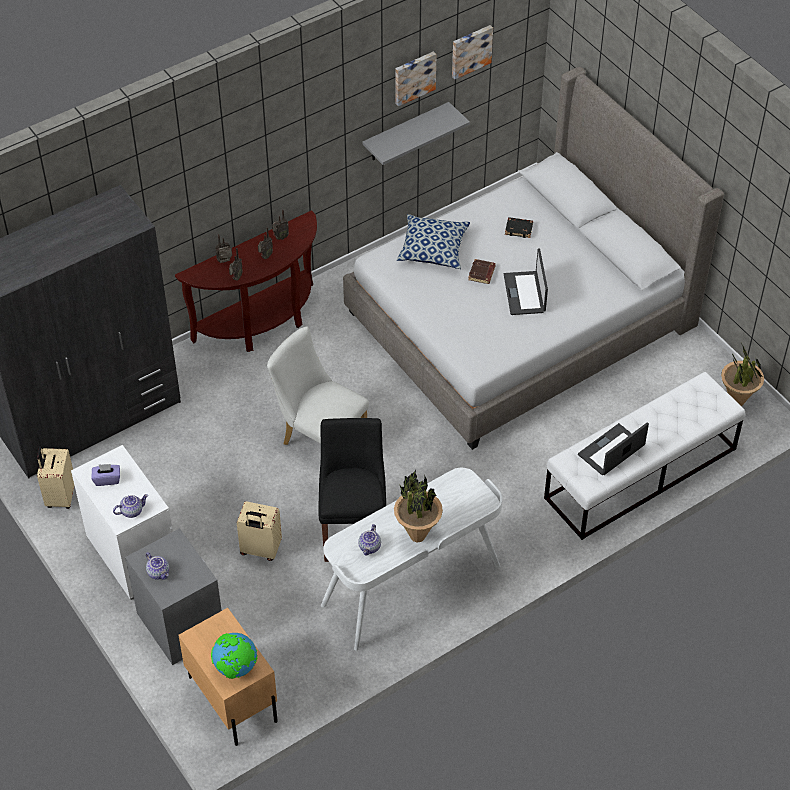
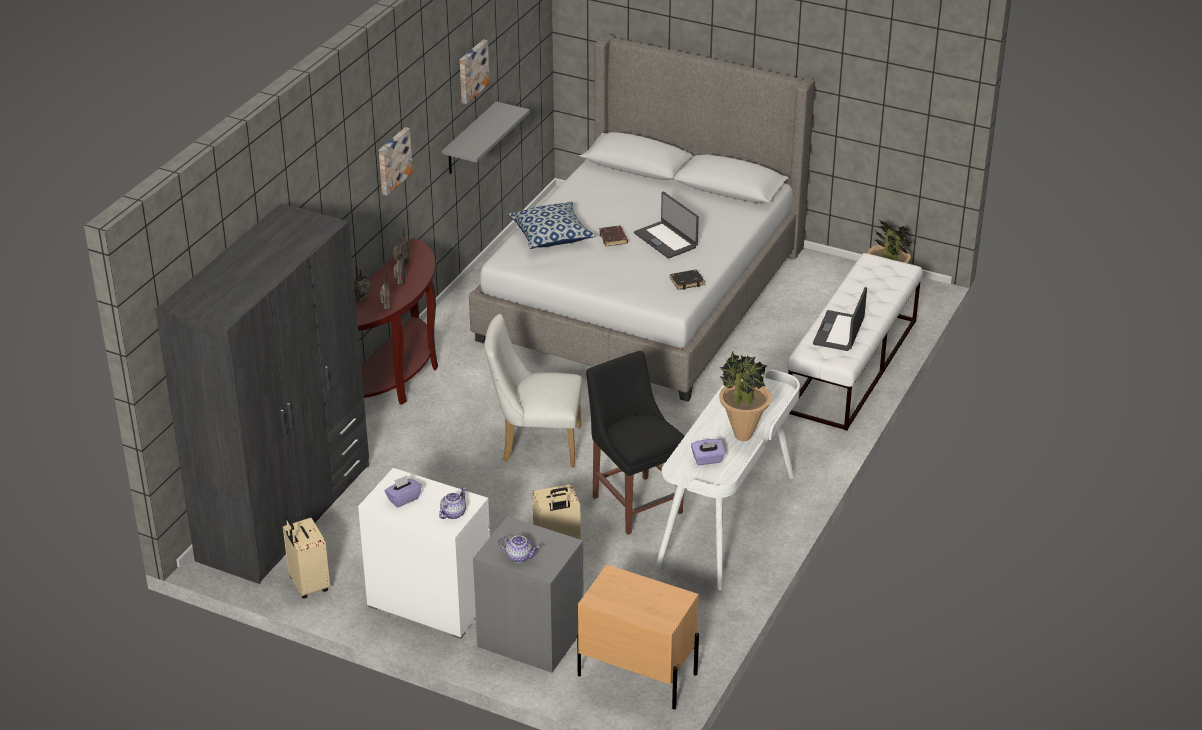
camera: 30 degrees left, 15 degrees down
globe [211,633,257,679] -> none
teapot [358,524,381,555] -> purple tissue box [691,439,725,465]
picture [452,25,493,79] -> picture moved to [379,127,413,196]
black book [505,217,533,238] -> black book moved to [670,269,705,290]

